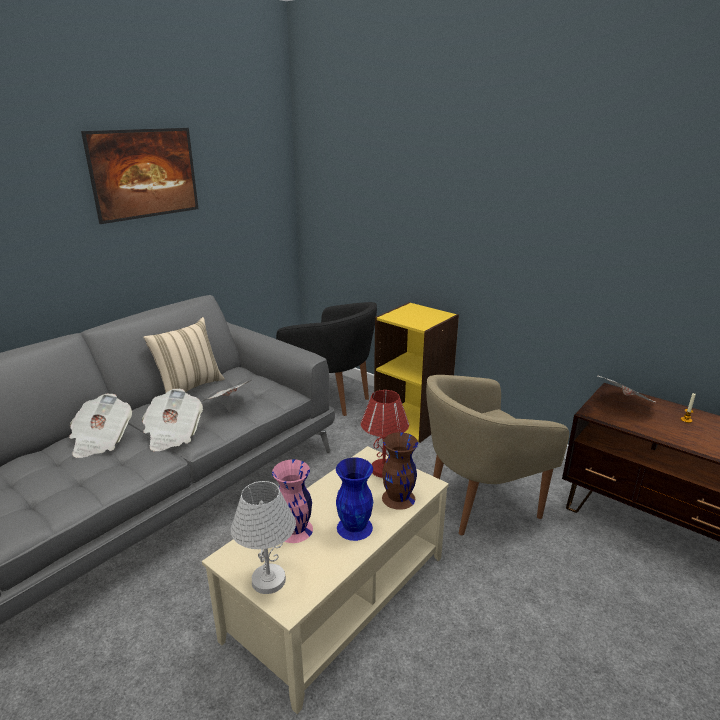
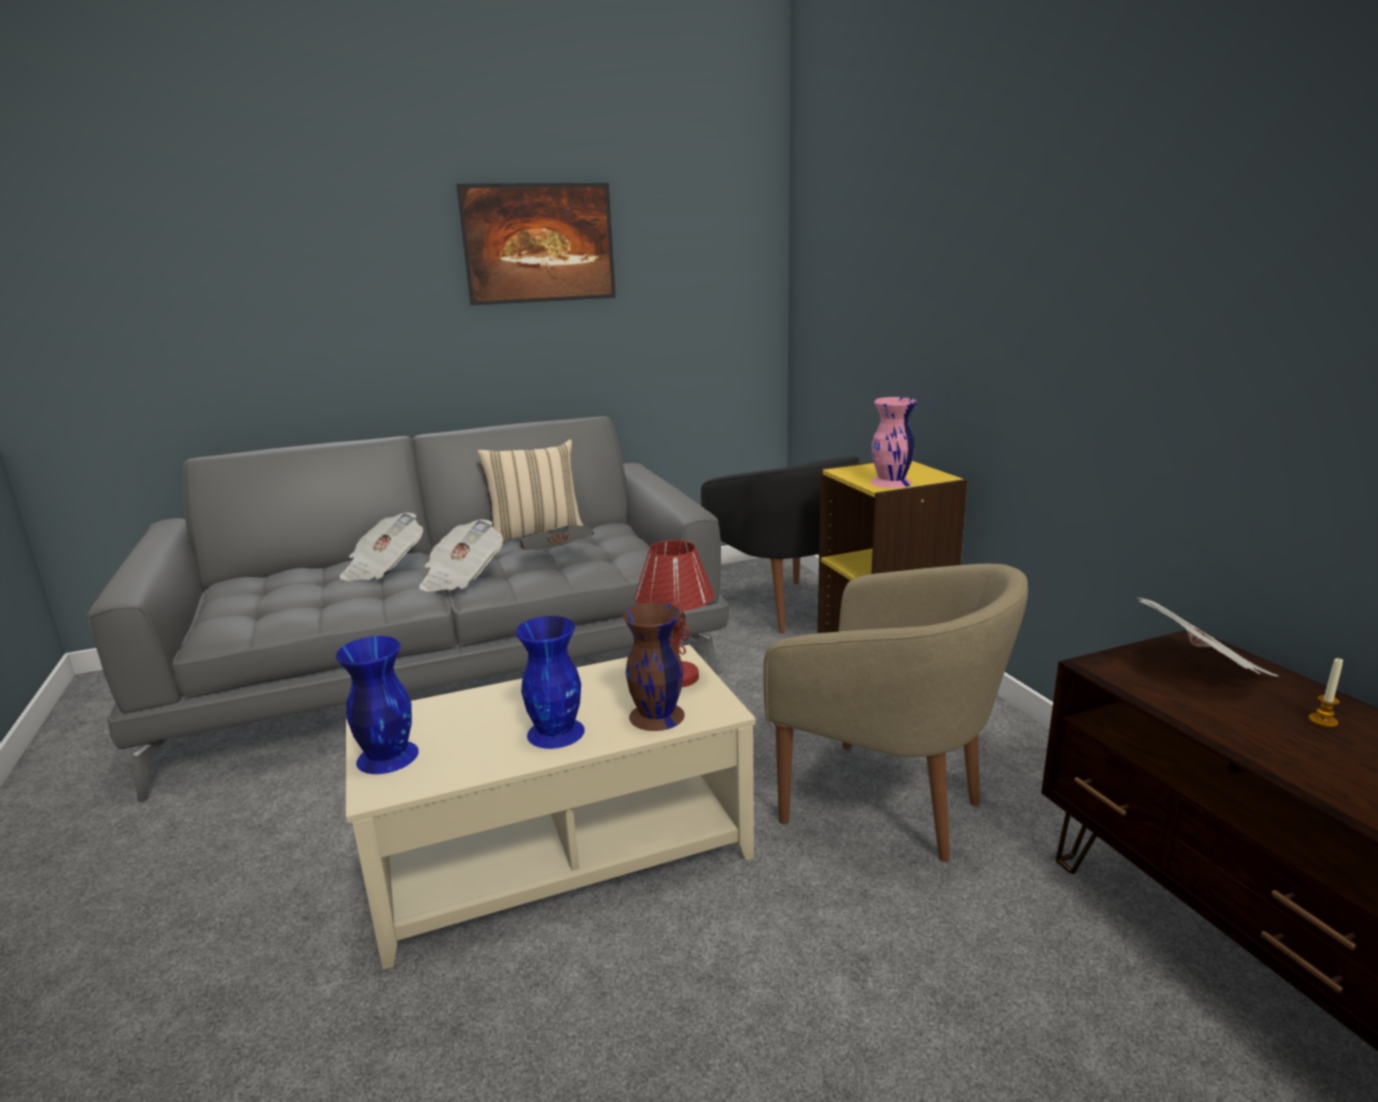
camera: 30 degrees right, 5 degrees down
white table lamp [231,481,296,594] -> blue vase [336,636,419,774]
pink vase [272,459,313,543] -> pink vase moved to [871,397,917,488]
beige armchair [426,375,569,535] -> beige armchair turned 150 degrees counterclockwise [763,564,1028,862]

